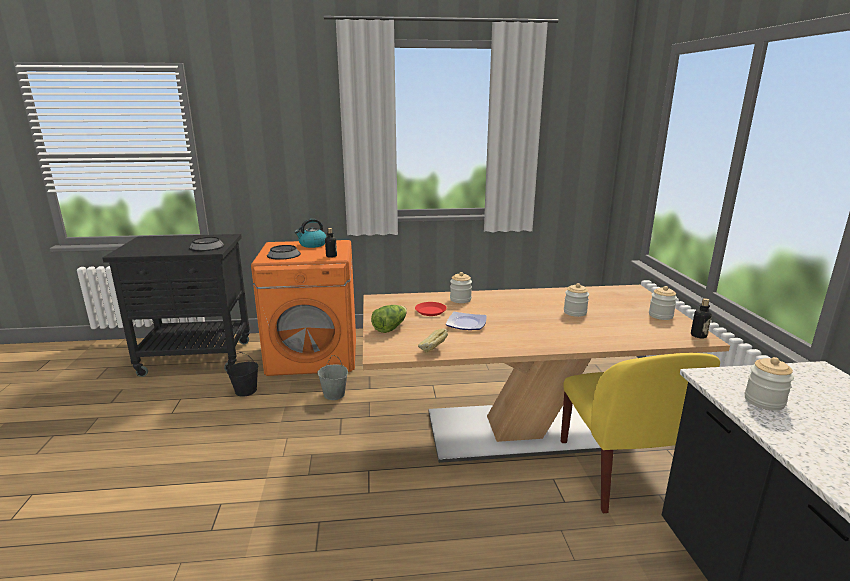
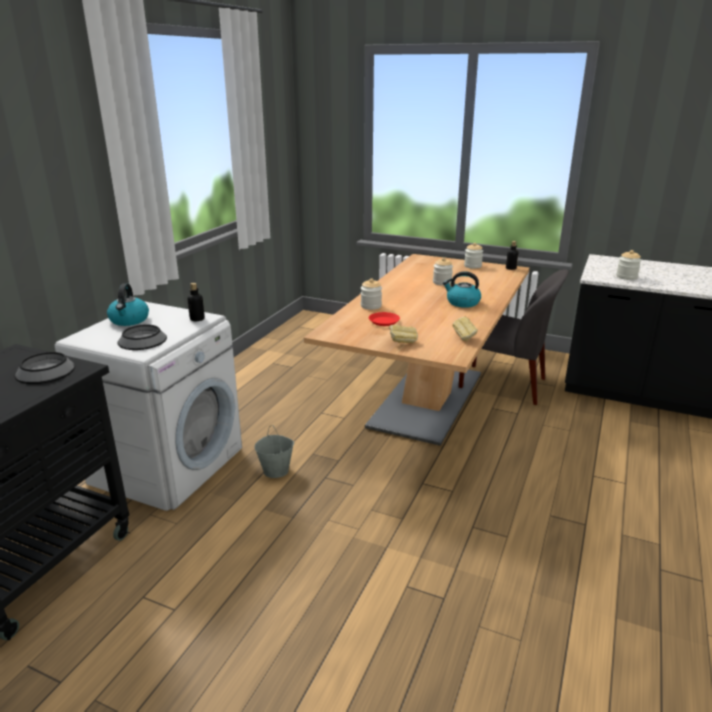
camera: 60 degrees left, 5 degrees up
black bucket [227,352,258,397] -> none
orange washing machine [251,240,356,376] -> white washing machine [55,302,242,511]
lettuce [371,305,407,333] -> bread [389,325,418,343]
plate [446,312,487,330] -> none
yellow chair [561,353,720,513] -> grey chair [459,270,569,405]
none -> kettle [443,271,481,308]

